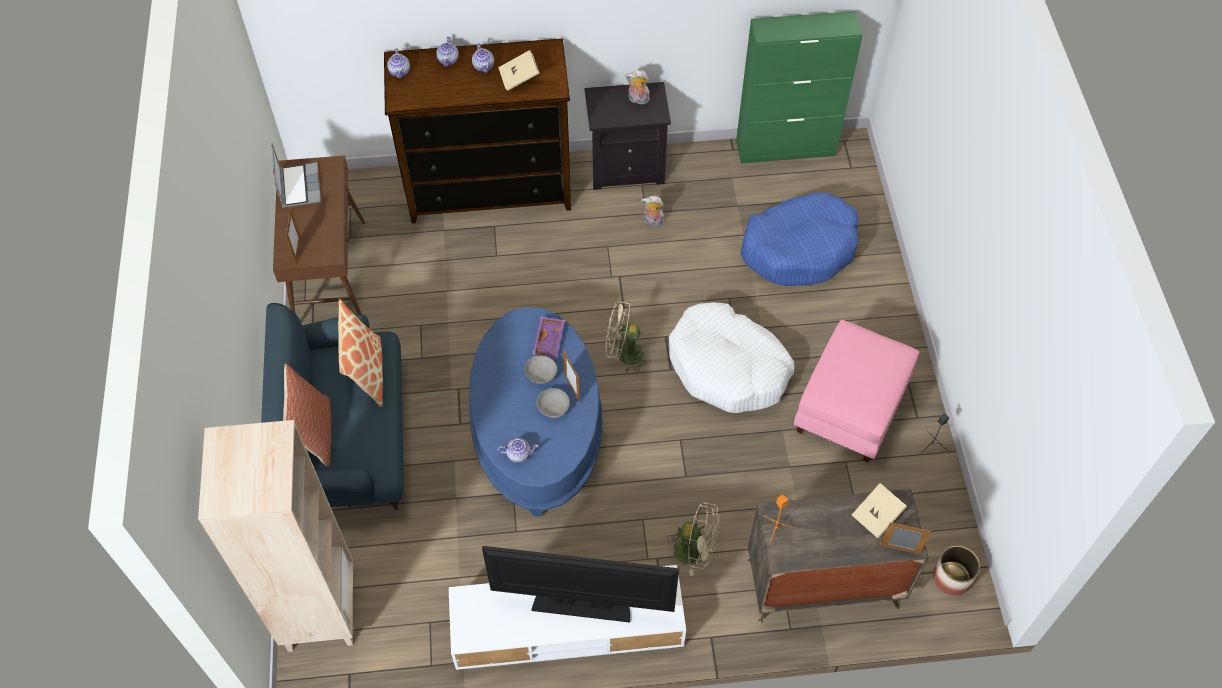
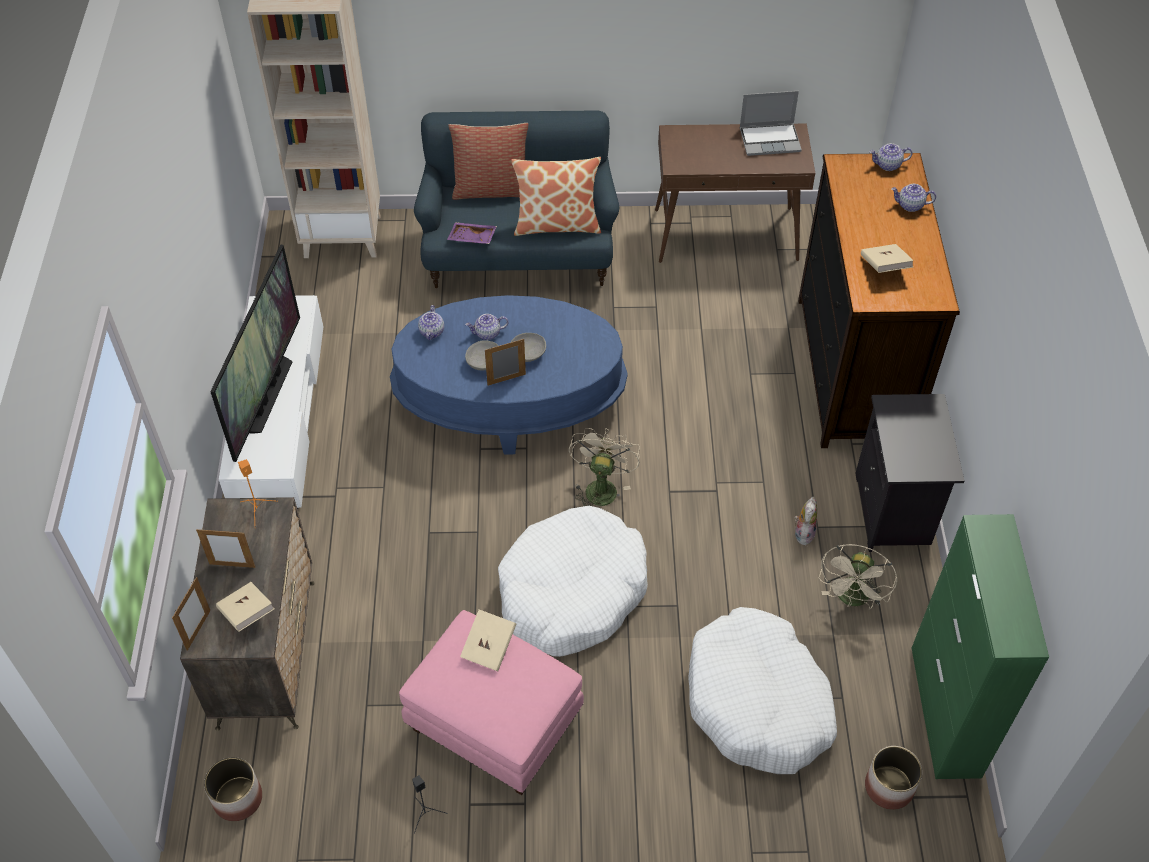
camera: 95 degrees right, 5 degrees down
picture frame [286,208,301,264] -> picture frame moved to [196,528,256,568]
teapot [472,44,494,73] -> teapot moved to [465,314,509,340]
purple tray [532,317,565,358] -> purple tray moved to [447,222,497,244]
plush toy [625,70,651,104] -> none
beige fan [667,502,719,576] -> beige fan moved to [819,544,897,610]
blue dog bed [740,193,859,286] -> white dog bed [688,607,837,774]
none -> beige book [460,609,516,671]
none -> planter [865,746,922,810]

